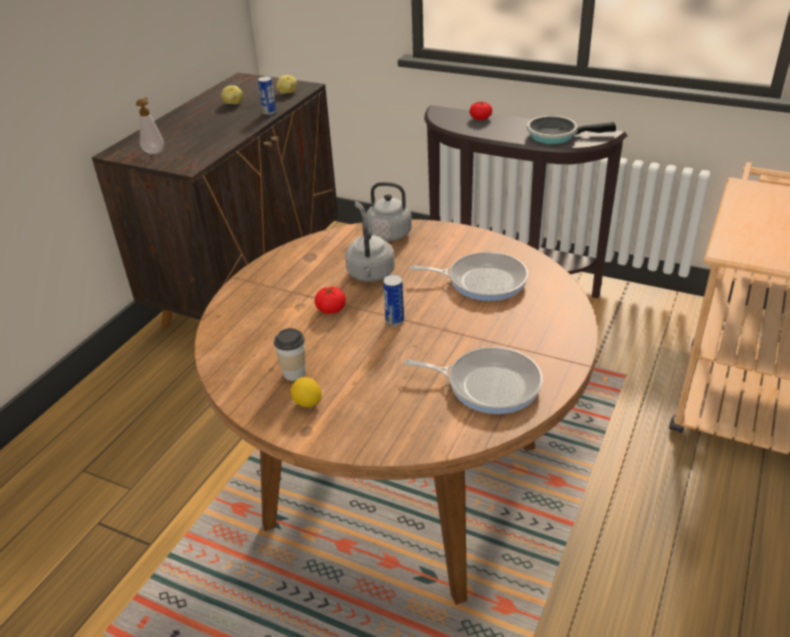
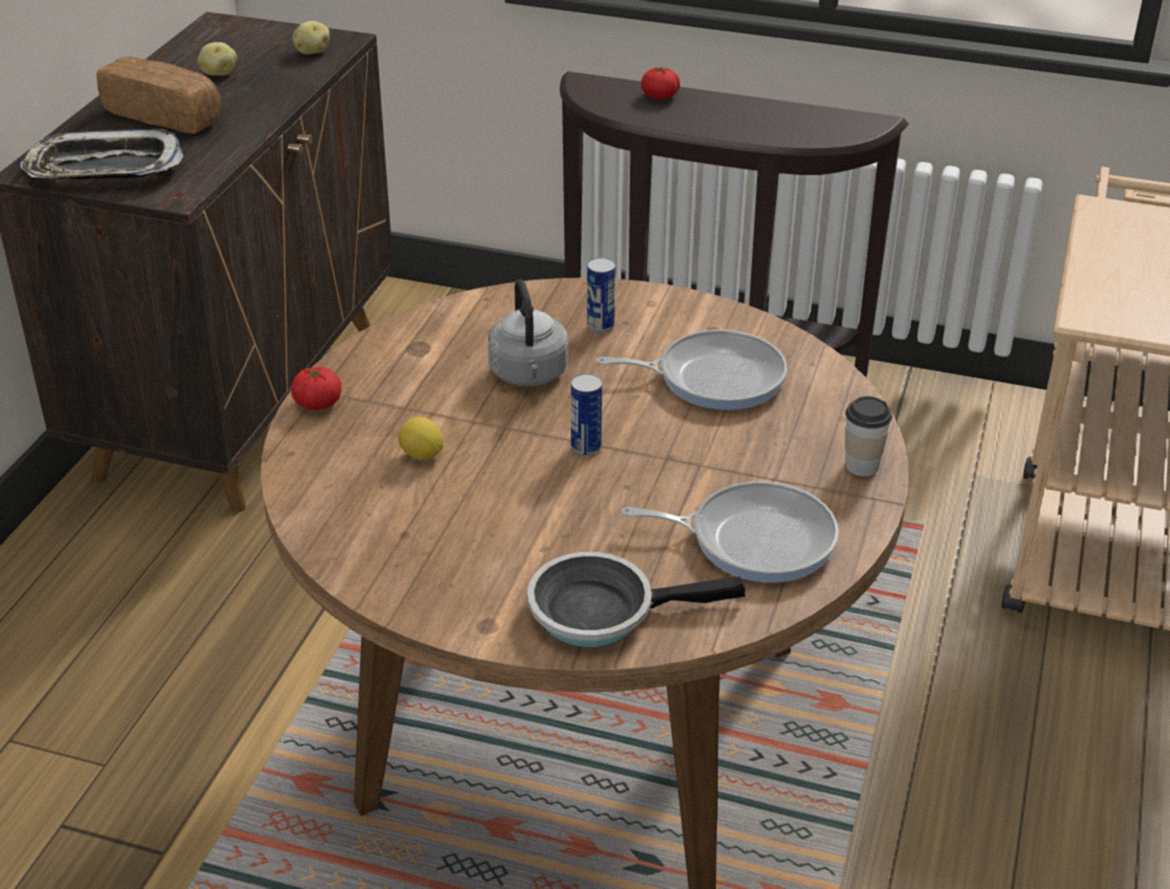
camera: 10 degrees left, 0 degrees up
soap dispenser [136,98,164,154] -> tray [20,129,183,180]
can [258,76,276,115] -> can moved to [587,258,616,333]
cup [274,328,306,381] -> cup moved to [845,396,892,476]
lemon [290,377,322,407] -> lemon moved to [398,417,444,460]
tomato [315,287,346,314] -> tomato moved to [291,367,342,410]
grey kettle [355,182,412,241] -> none
frying pan [527,116,616,144] -> frying pan moved to [527,552,746,647]
none -> bread [96,56,221,134]

